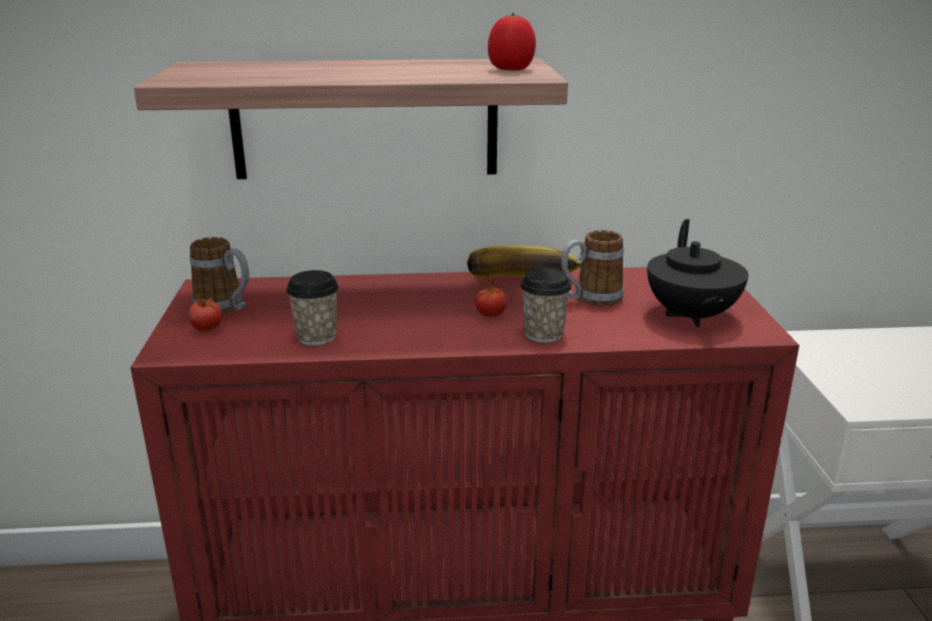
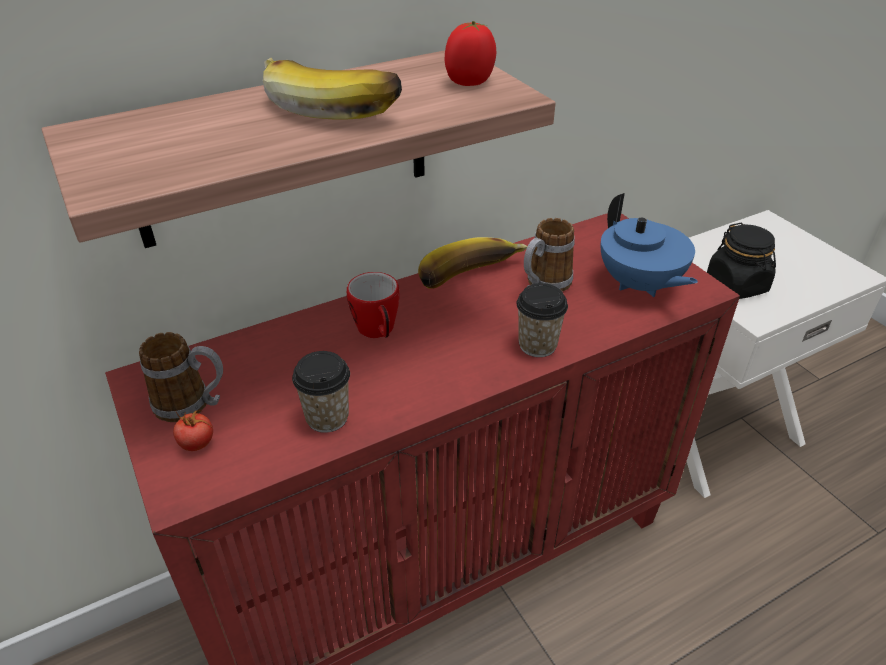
camera: 25 degrees left, 15 degrees up
tomato [475,277,507,317] -> none
black teapot [647,219,749,327] -> blue teapot [600,193,698,297]
none -> banana [263,57,402,120]
none -> mug [347,272,400,338]
none -> black jar [707,223,776,299]

